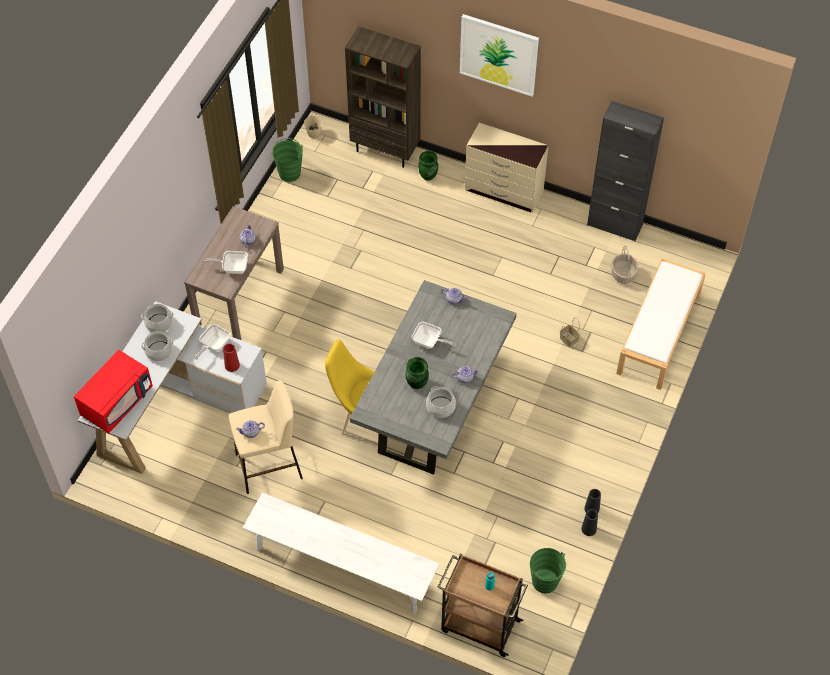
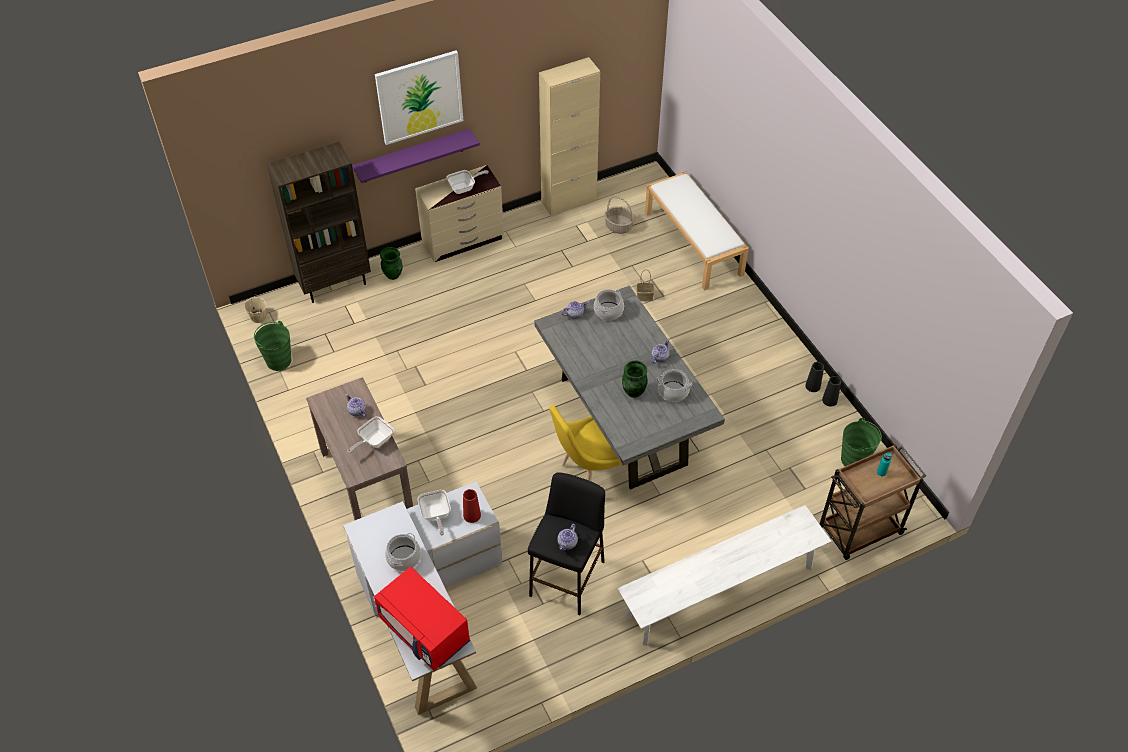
camera: 50 degrees left, 5 degrees down
red microwave [74,350,153,434] -> red microwave turned 150 degrees clockwise [374,567,470,671]
cooking pot [141,304,173,332] -> cooking pot moved to [594,289,624,321]
beige stool [229,380,303,494] -> black stool [528,472,605,615]
frying pan [412,322,456,349] -> frying pan moved to [446,170,489,194]
black cabinet [587,101,664,242] -> beige cabinet [539,57,600,216]
none -> purple shelf [352,128,480,183]

